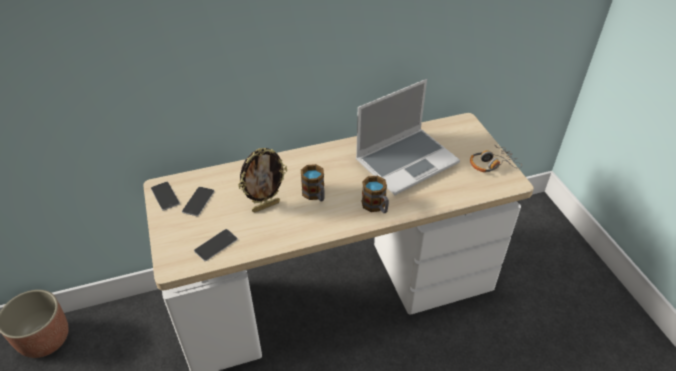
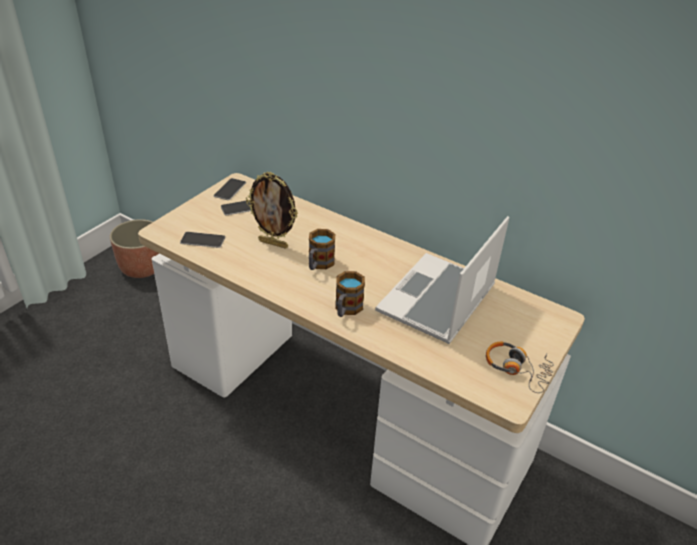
camera: 50 degrees right, 5 degrees down
laptop [356,79,460,196] -> laptop turned 105 degrees clockwise [375,216,509,344]

